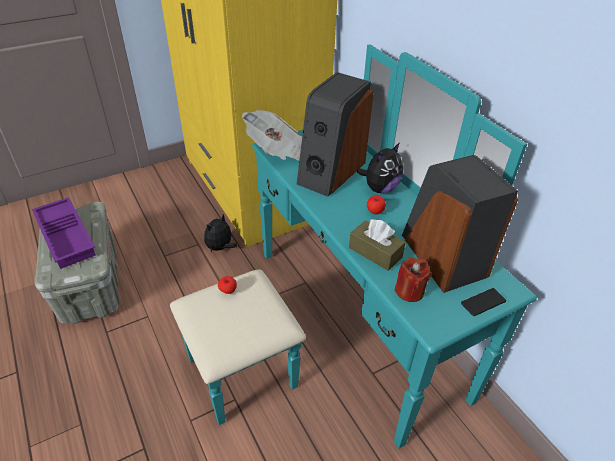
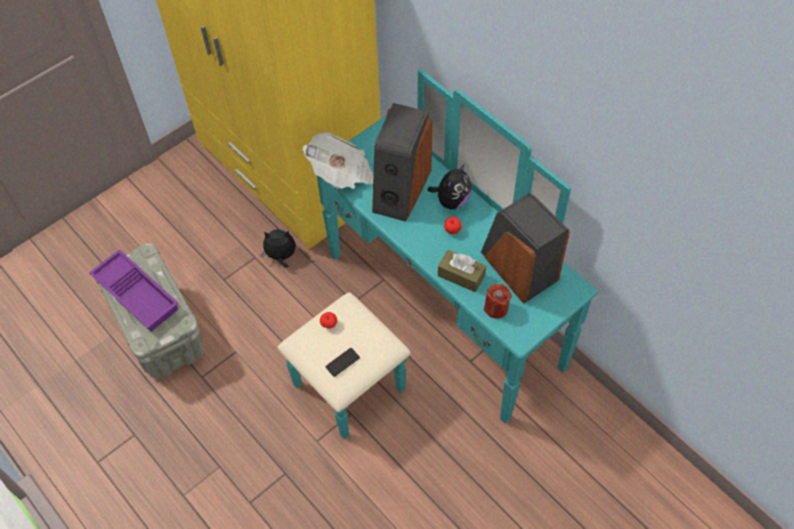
camera: 10 degrees left, 15 degrees up
plush toy [204,214,238,252] -> plush toy turned 60 degrees clockwise [260,229,296,268]
phone [461,288,506,316] -> phone moved to [325,348,360,377]

